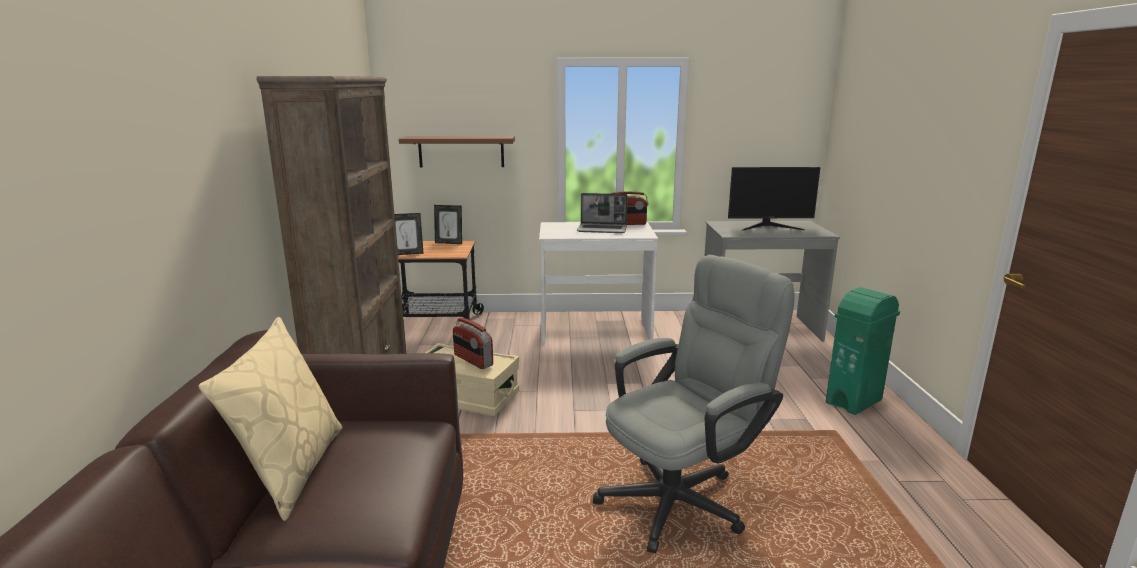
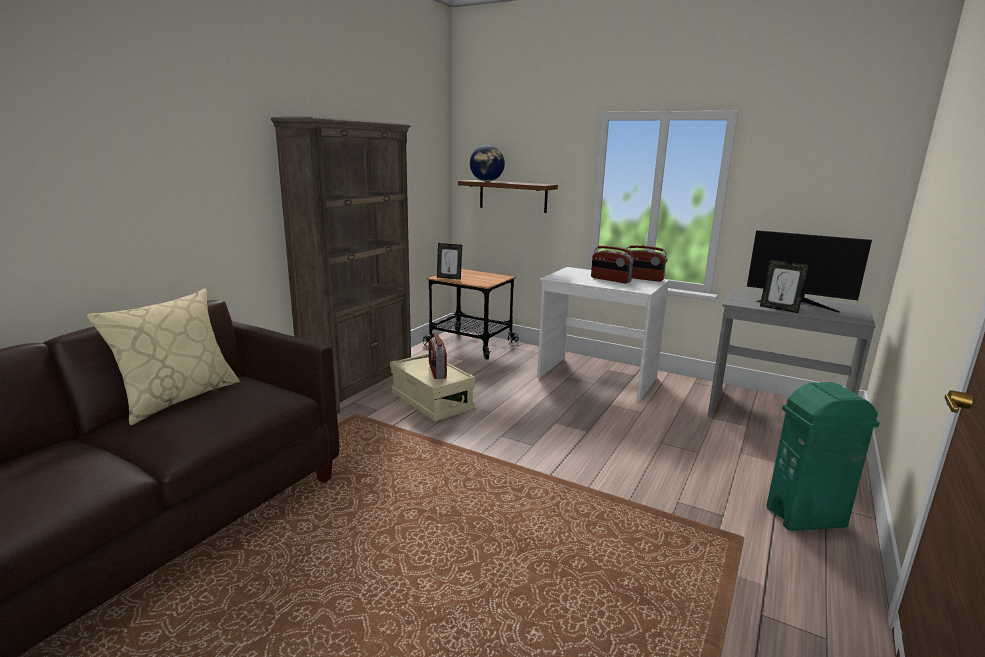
camera: 30 degrees right, 0 degrees up
picture frame [434,205,462,244] -> picture frame moved to [760,259,809,313]
laptop [577,193,628,233] -> radio [591,246,634,283]
grey office chair [593,255,794,553] -> none
none -> globe [470,145,505,182]

